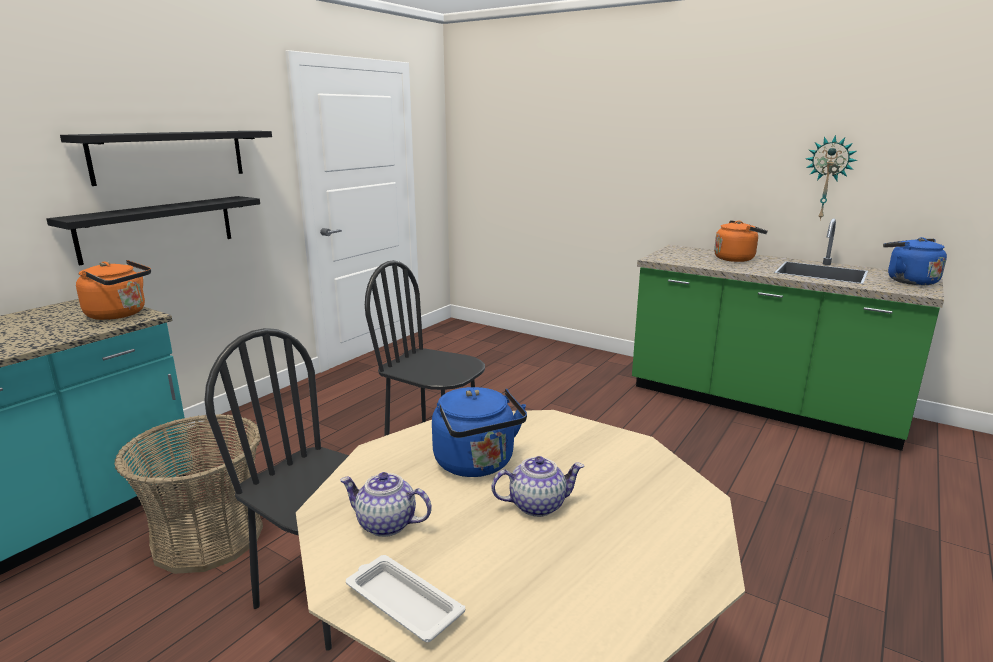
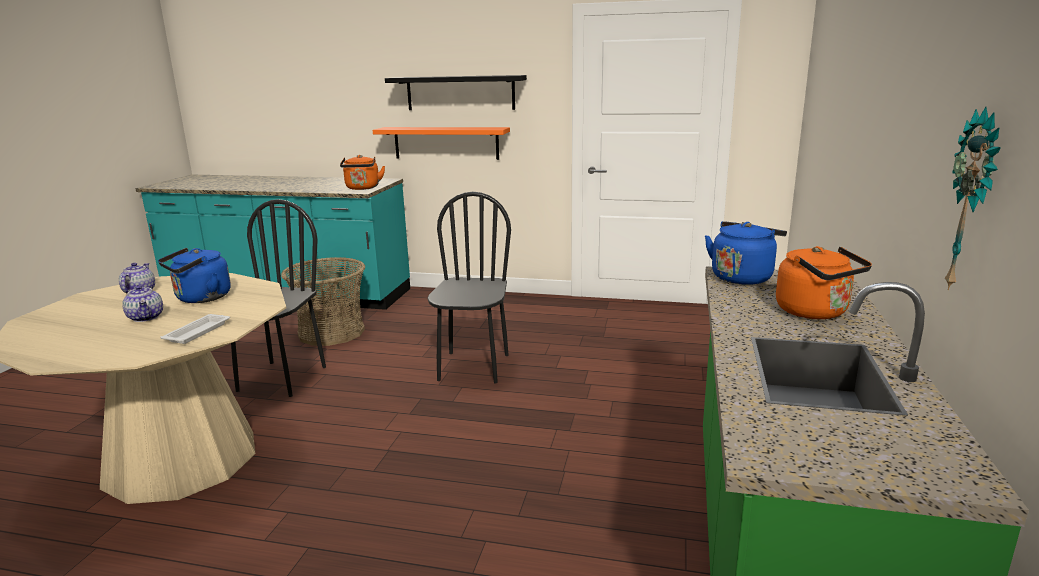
camera: 70 degrees right, 0 degrees up
black shelf [46,196,260,265] -> orange shelf [373,127,510,160]
white tray [346,555,465,642] -> white tray moved to [160,314,230,344]
blue kettle [883,237,947,285] -> blue kettle moved to [705,221,787,285]

